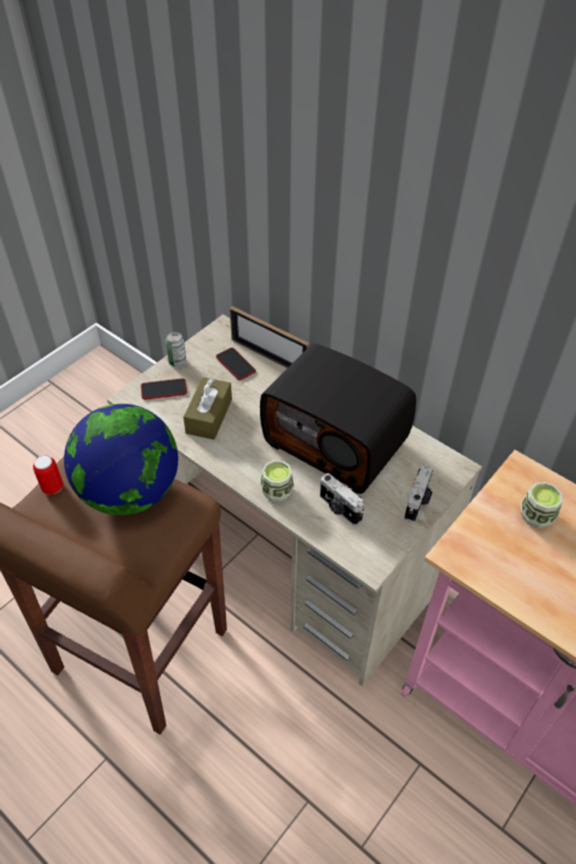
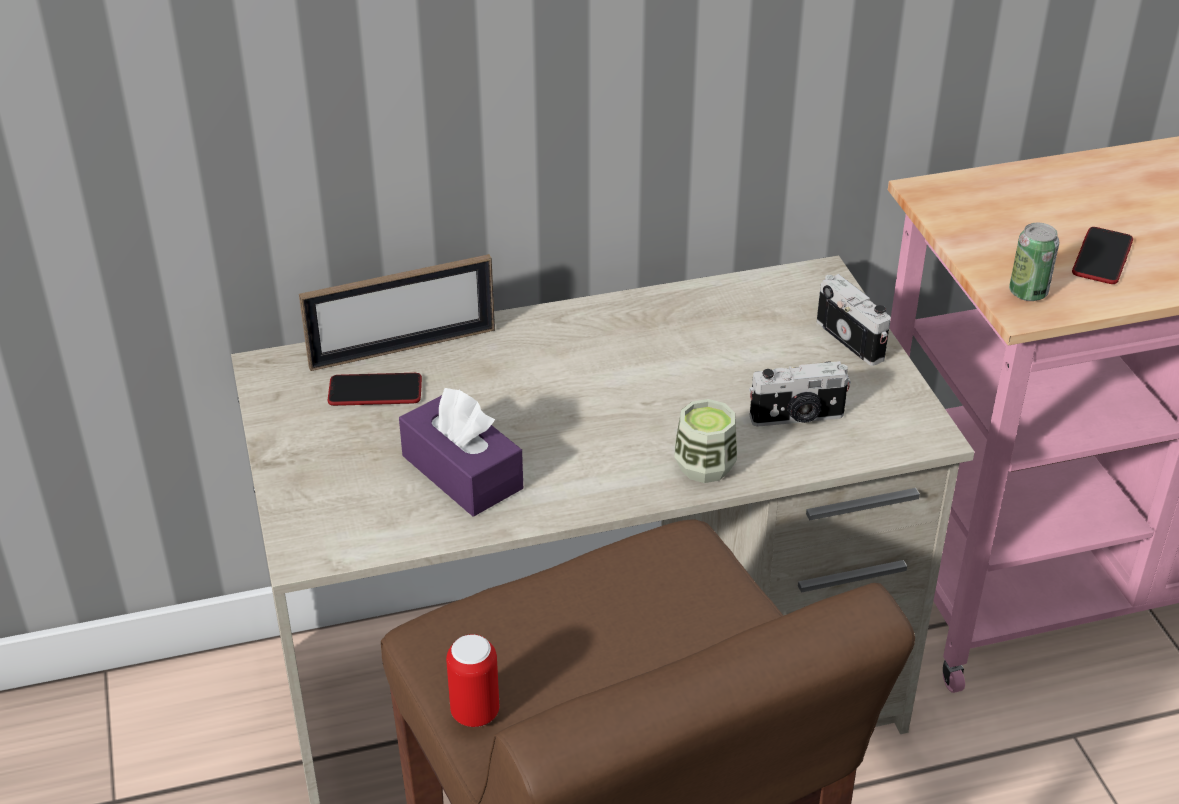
camera: 55 degrees left, 10 degrees down
globe [64,404,178,515] -> none
phone [141,378,187,400] -> phone moved to [1072,227,1133,284]
can [165,332,187,367] -> can moved to [1009,223,1059,301]
brown tissue box [183,377,232,440] -> purple tissue box [399,387,523,517]
radio [260,344,416,494] -> none
cup [521,482,563,528] -> none

